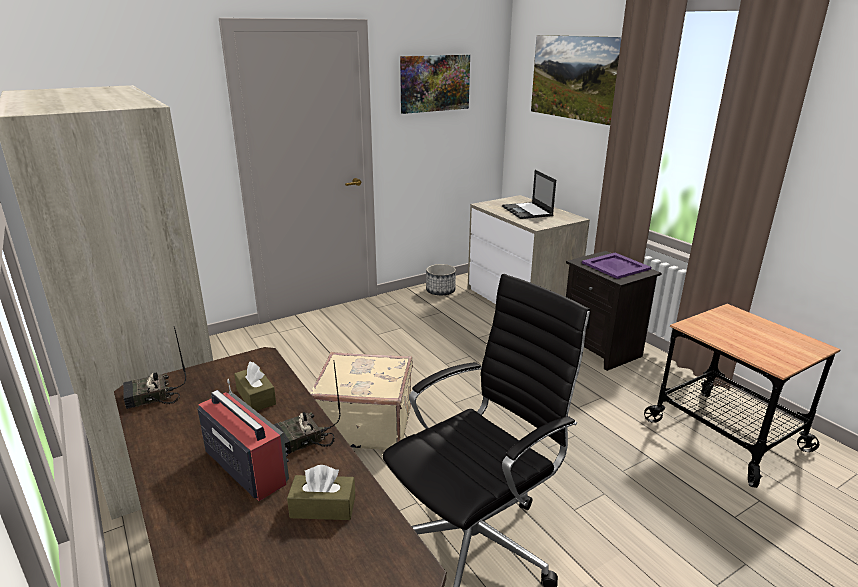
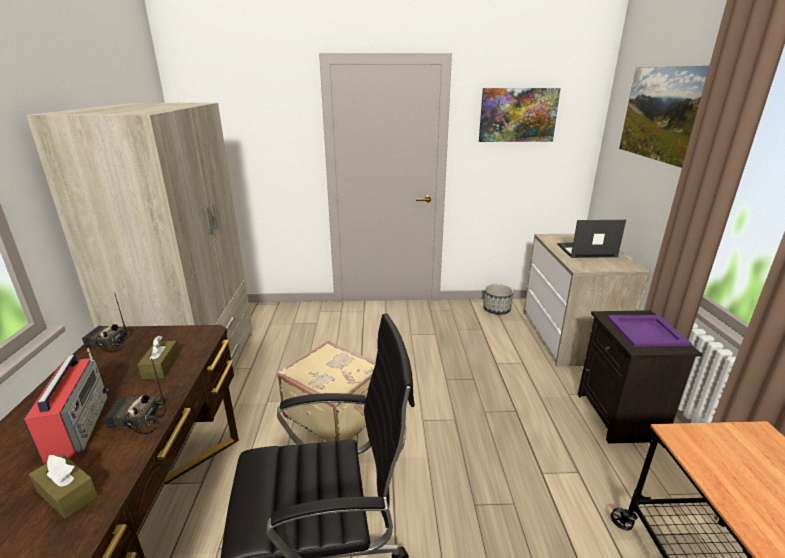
camera: 30 degrees right, 0 degrees up
laptop [502,170,556,219] -> laptop turned 75 degrees clockwise [557,220,626,258]

